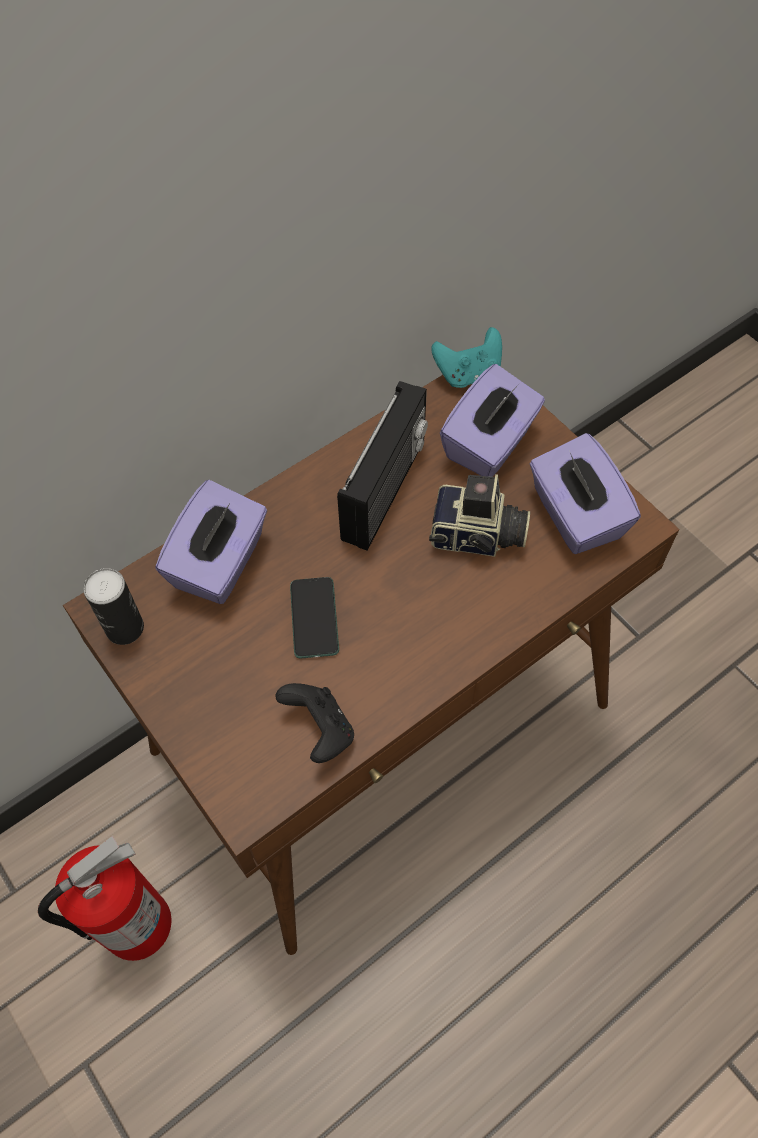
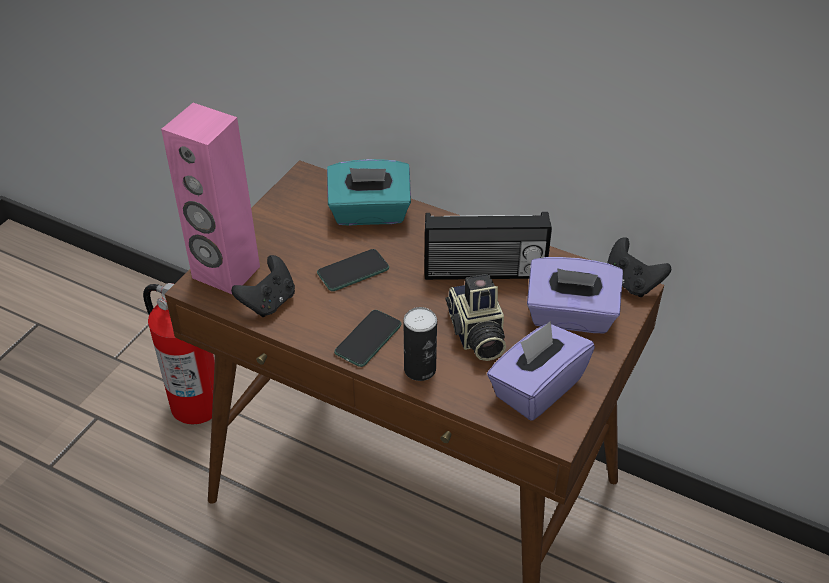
camera: 65 degrees right, 15 degrees down
can [83,568,144,645] -> can moved to [404,307,437,381]
purple tissue box [155,480,268,604] -> turquoise tissue box [327,159,411,226]
turquoise game controller [431,327,502,388] -> black game controller [607,237,671,297]
none -> pink speaker [161,103,260,295]
none -> phone [334,310,402,367]

